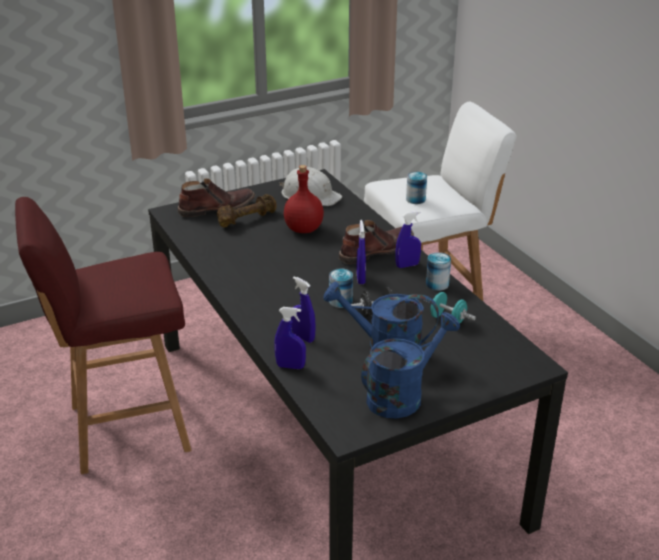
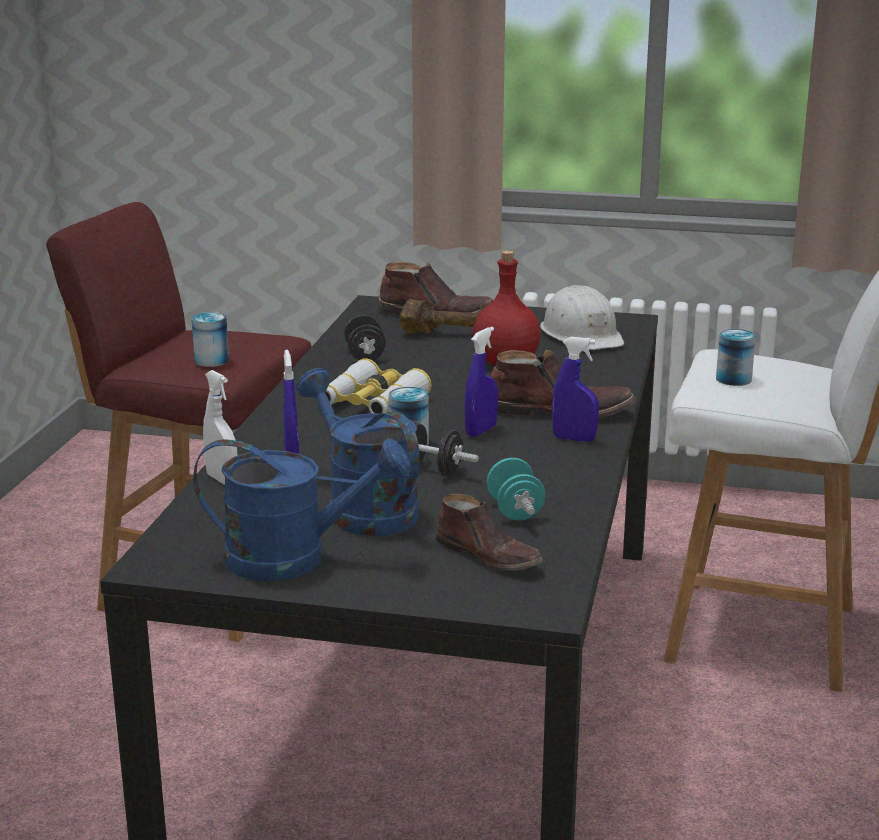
camera: 40 degrees right, 10 degrees down
blue spray bottle [274,307,306,369] -> white spray bottle [203,370,237,485]
can [426,252,451,291] -> can moved to [192,312,229,367]
none -> binoculars [326,358,432,414]
none -> black dumbbell [344,315,386,360]
none -> brown shoe [436,494,543,571]

